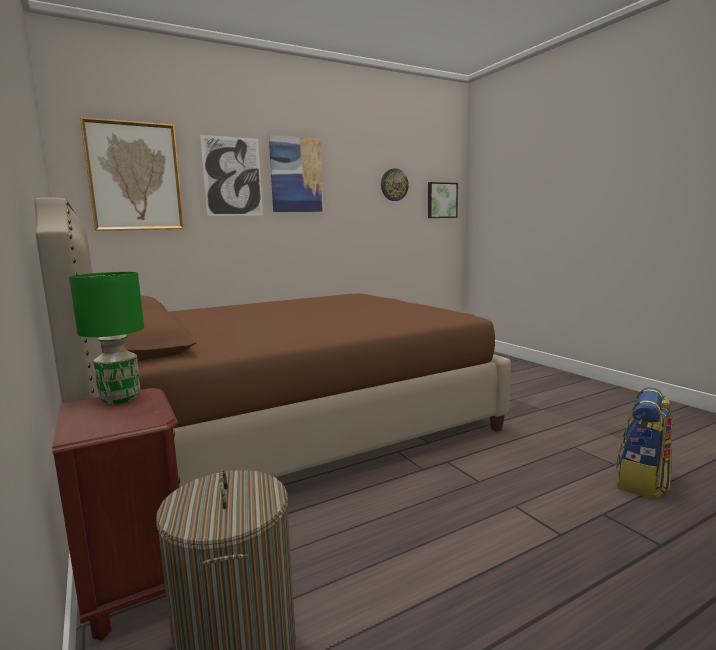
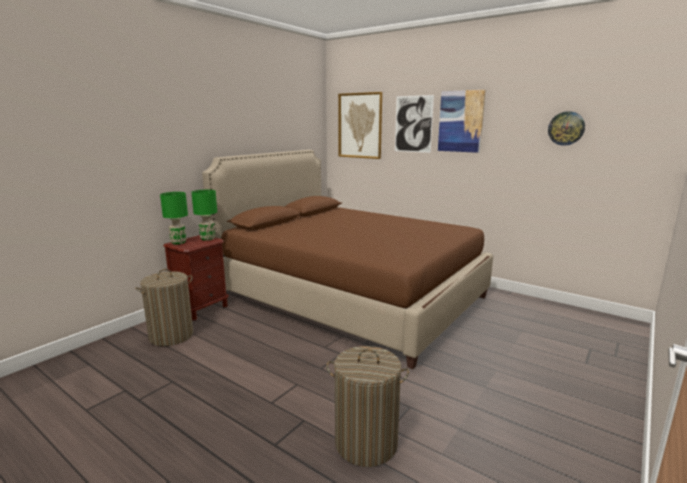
camera: 65 degrees right, 5 degrees up
picture [428,182,458,218] -> none
backpack [616,387,673,498] -> laundry basket [326,346,409,467]
none -> green table lamp [160,192,188,245]

